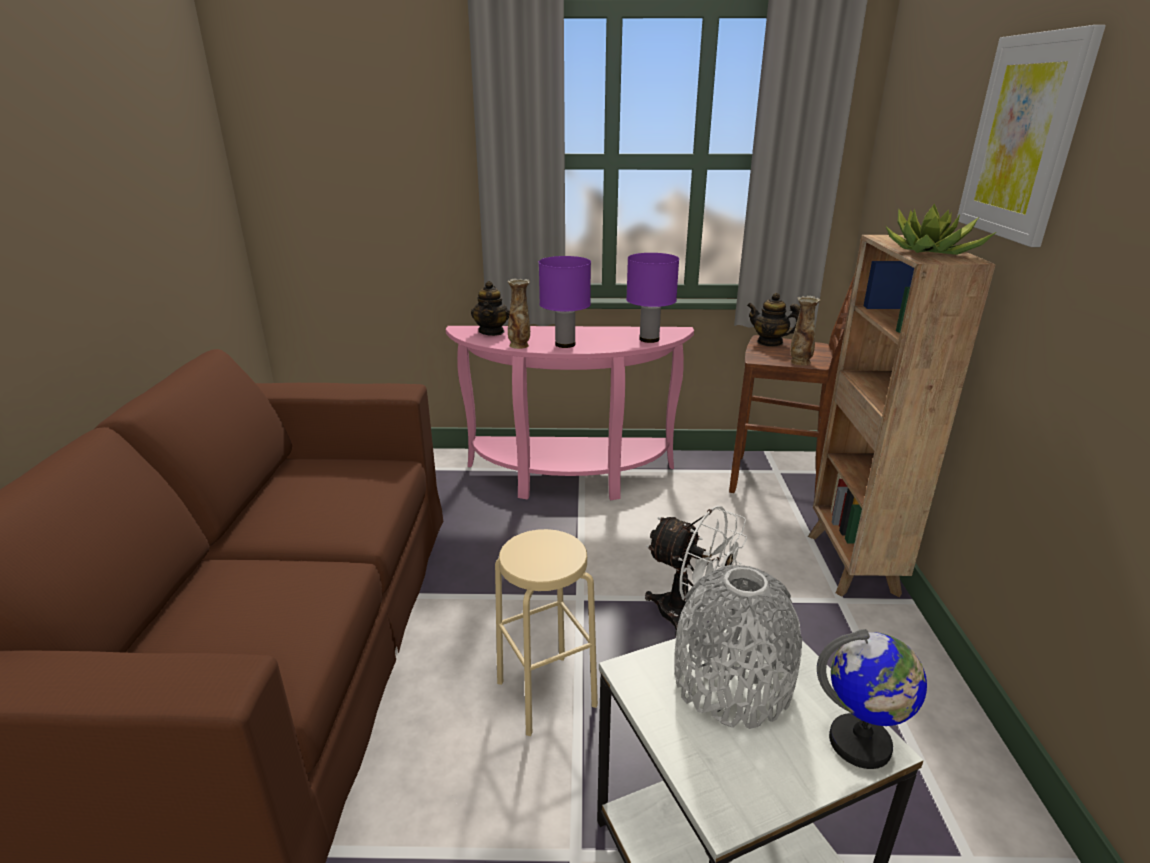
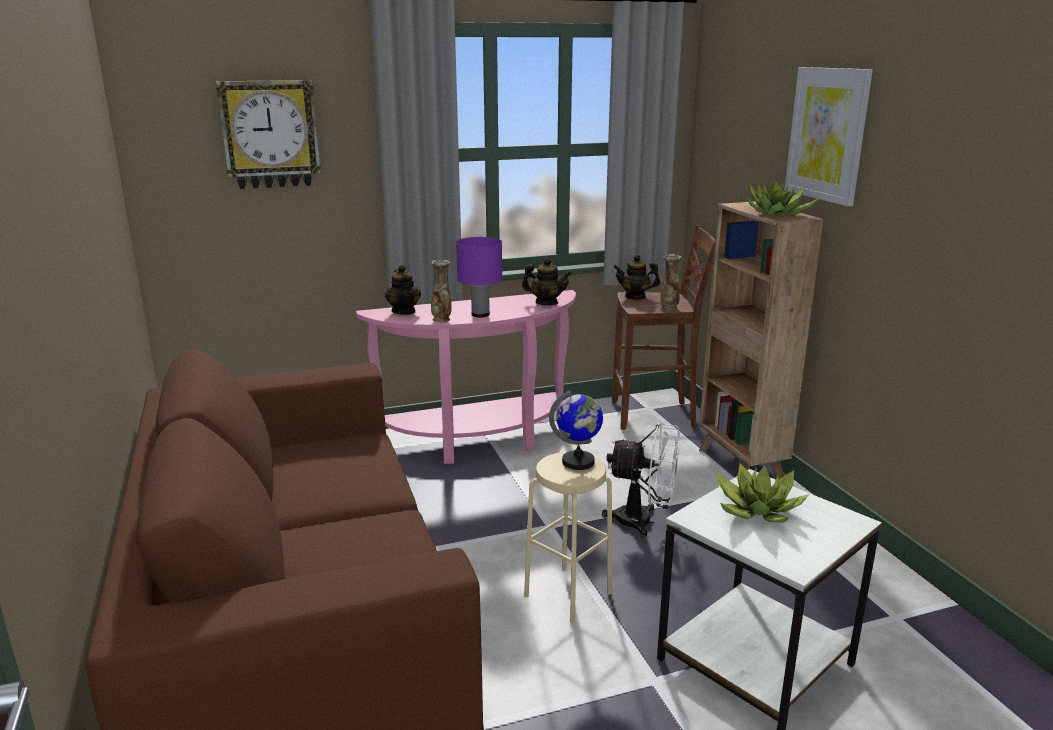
camera: 20 degrees left, 5 degrees down
purple table lamp [626,253,679,343] -> teapot [522,258,572,305]
grey vase [674,565,802,729] -> potted plant [715,464,809,523]
globe [817,629,927,769] -> globe moved to [549,390,603,470]
none -> wall clock [216,80,321,189]

